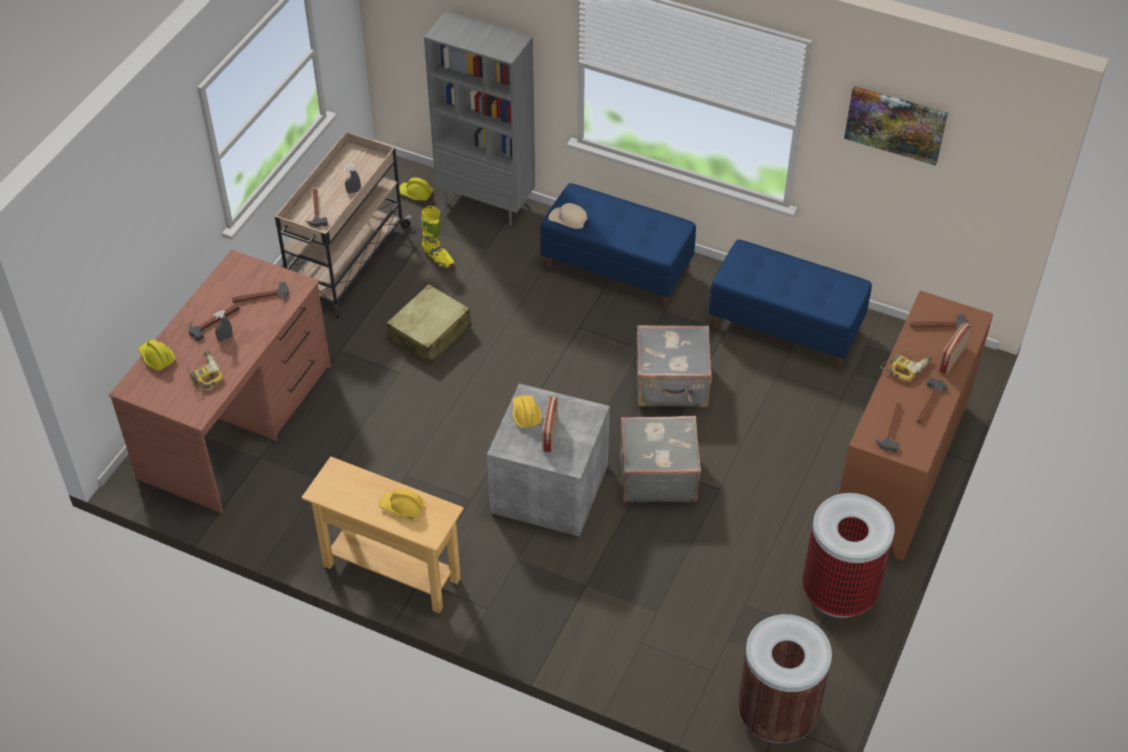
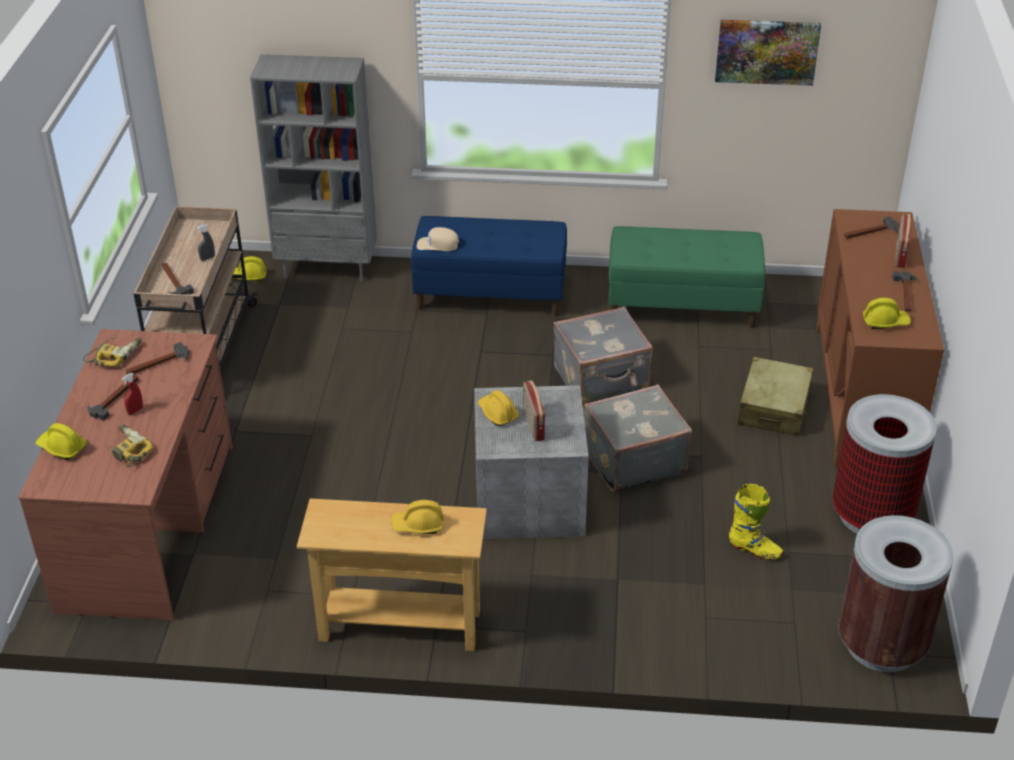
camera: 20 degrees left, 10 degrees down
grey spray bottle [213,310,233,342] -> red spray bottle [122,373,143,415]
beige suitcase [387,284,471,364] -> beige suitcase moved to [737,357,814,436]
yellow boot [420,206,454,268] -> yellow boot moved to [729,484,784,560]
blue bench [708,239,872,369] -> green bench [608,226,765,328]
hammer [875,403,902,453] -> yellow hard hat [863,298,911,329]
power drill [880,349,932,381] -> power drill moved to [83,337,142,367]

